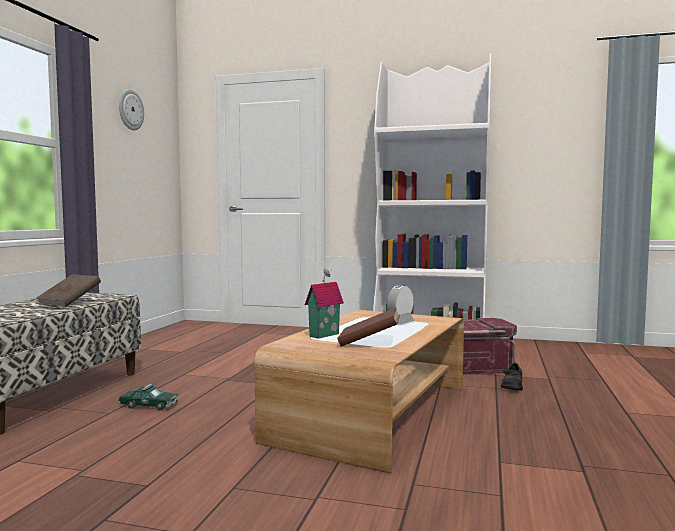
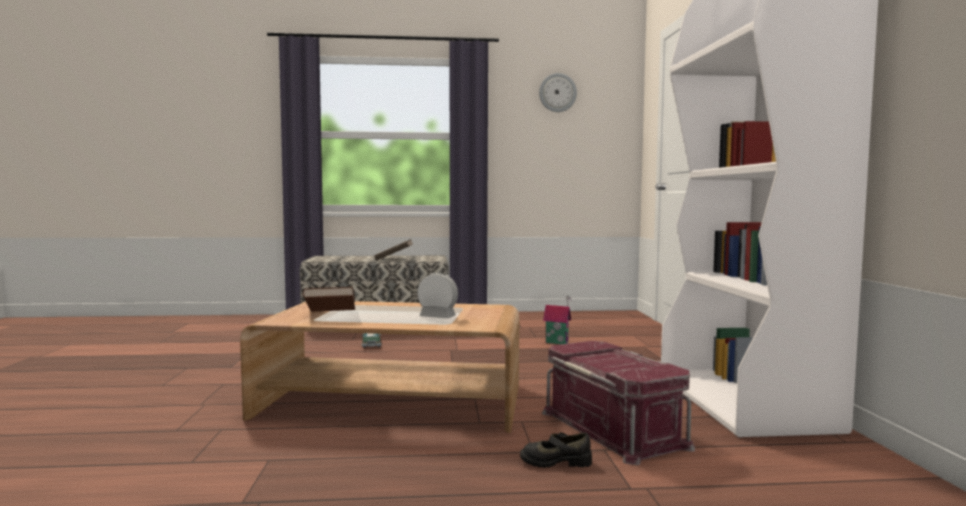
camera: 70 degrees right, 0 degrees up
toy house [305,268,344,339] -> toy house moved to [543,296,572,344]

